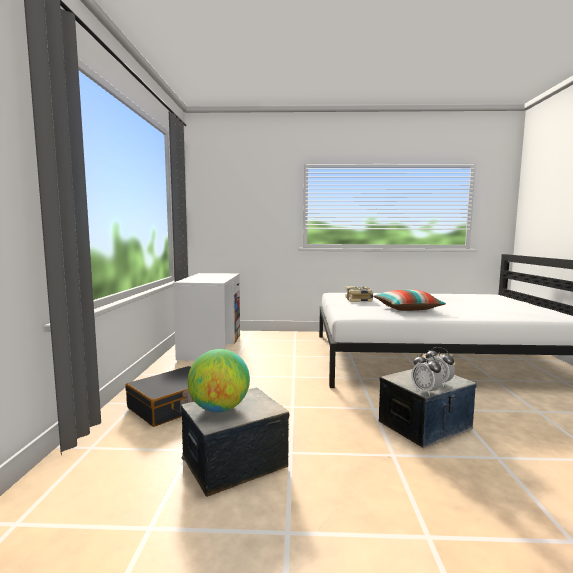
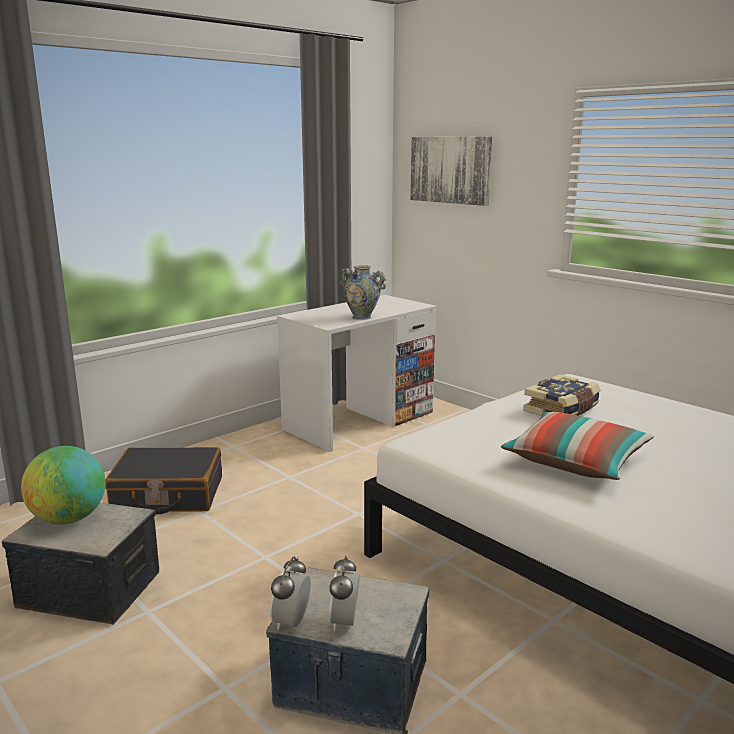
camera: 45 degrees right, 10 degrees up
none -> vase [340,265,386,320]
none -> picture [410,137,492,206]

